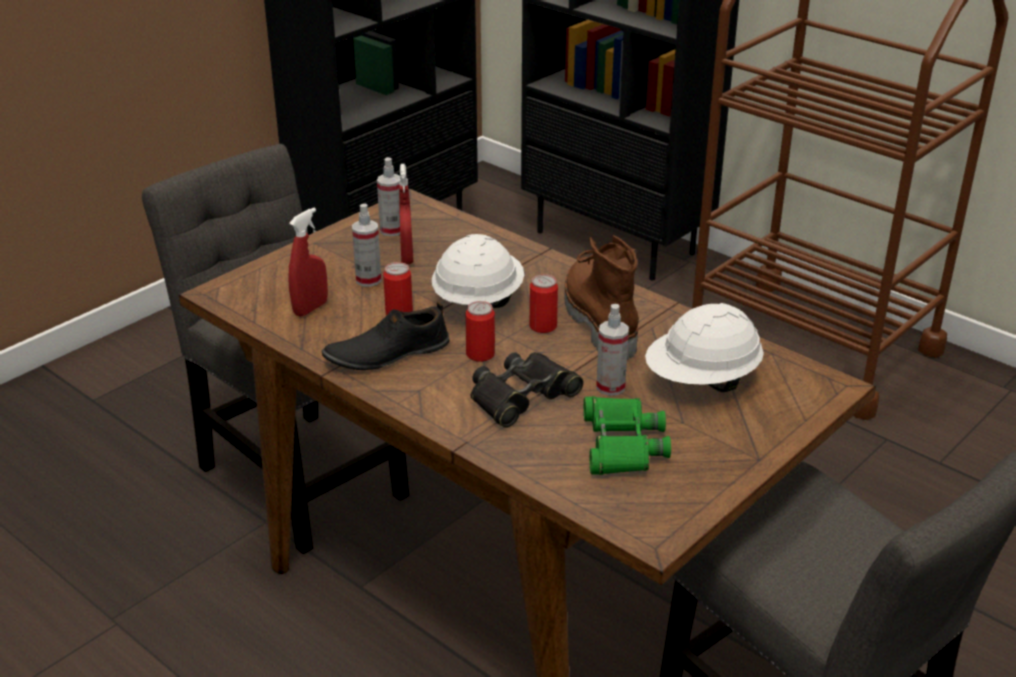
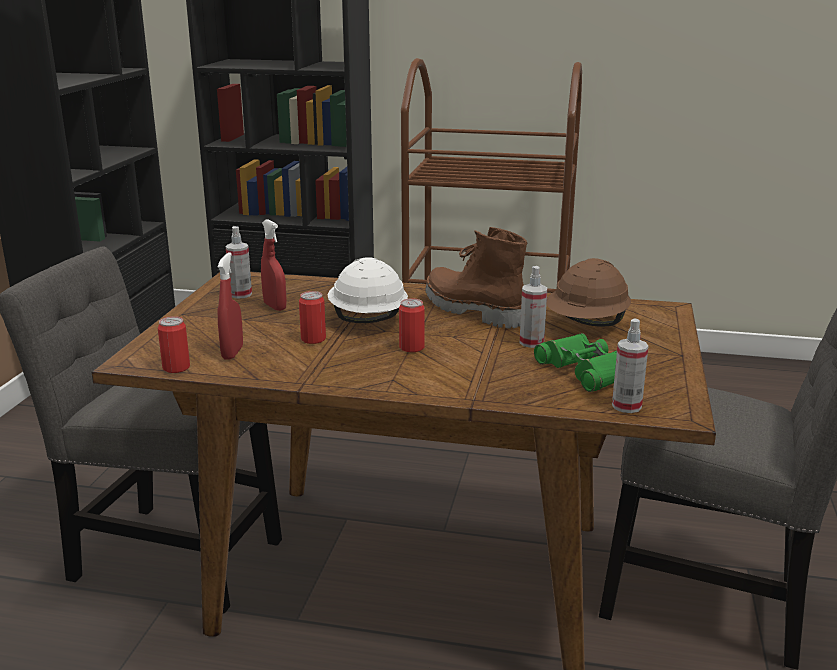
camera: 30 degrees left, 10 degrees down
black shoe [322,302,450,370] -> none
spray bottle [352,203,382,287] -> spray bottle moved to [612,318,648,413]
black binoculars [470,352,584,428] -> none
can [530,274,558,333] -> can moved to [158,316,190,373]
white hard hat [645,303,764,392] -> brown hard hat [547,258,631,327]

